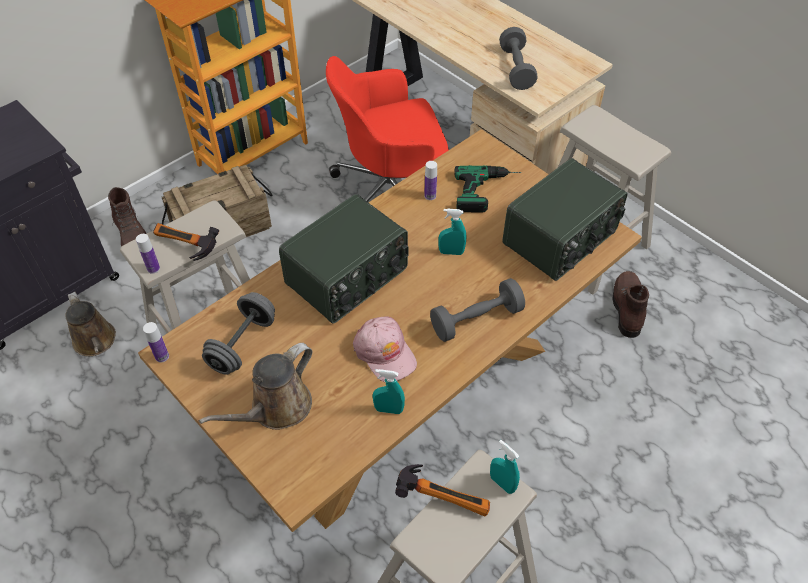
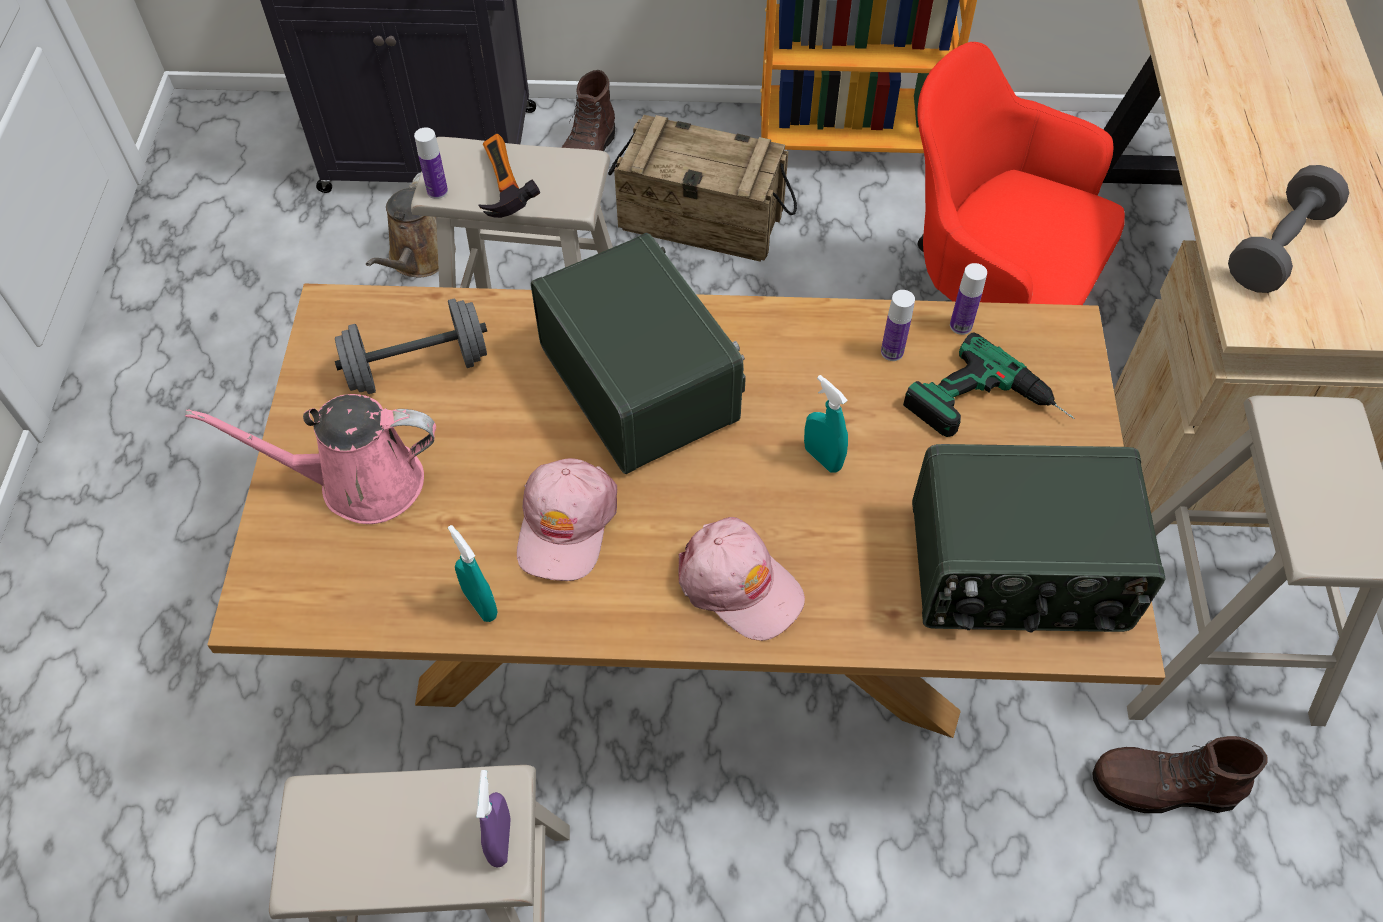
camera: 45 degrees right, 5 degrees up
bottle [143,322,169,363] -> bottle moved to [950,263,987,335]
brown watering can [199,343,312,430] -> pink watering can [185,394,436,524]
radio [279,194,409,323] -> radio turned 120 degrees counterclockwise [531,233,746,474]
hammer [395,464,490,517] -> none
grey dumbbell [430,278,525,342] -> pink cap [679,517,805,641]
turquoise spray bottle [490,440,520,494] -> purple spray bottle [476,770,511,868]
brown boot [612,271,649,338] -> brown boot turned 135 degrees counterclockwise [1092,736,1267,813]

